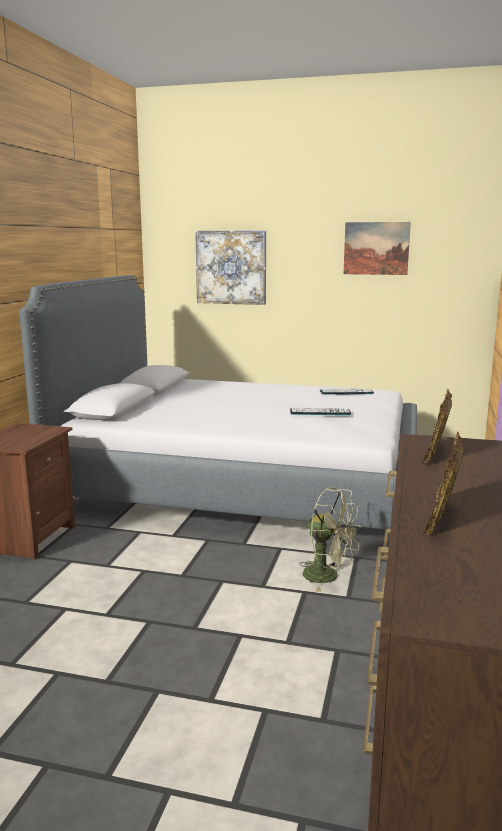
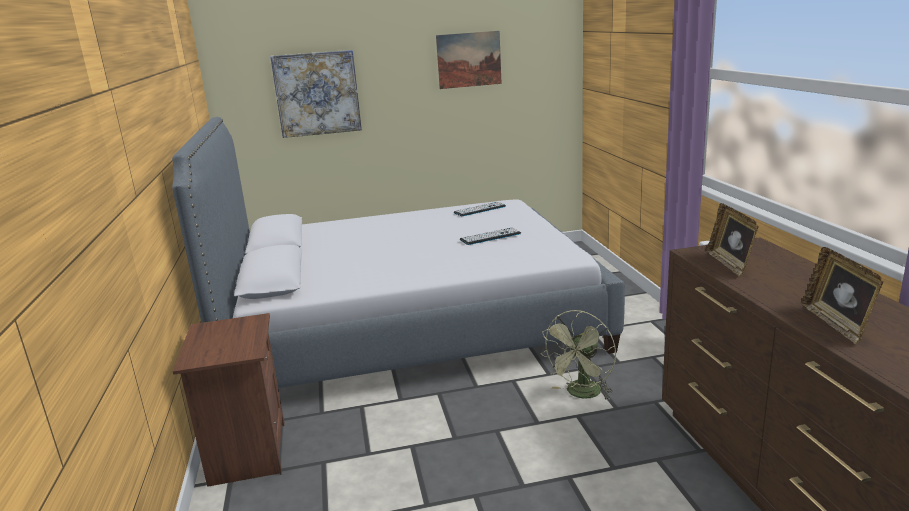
camera: 25 degrees left, 5 degrees up
green fan [299,487,362,592] -> green fan turned 120 degrees clockwise [540,310,616,401]

